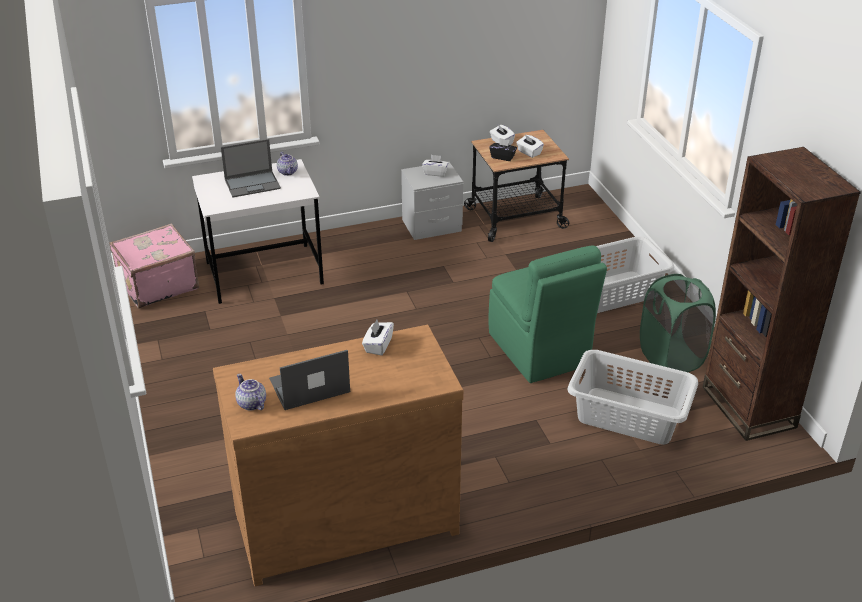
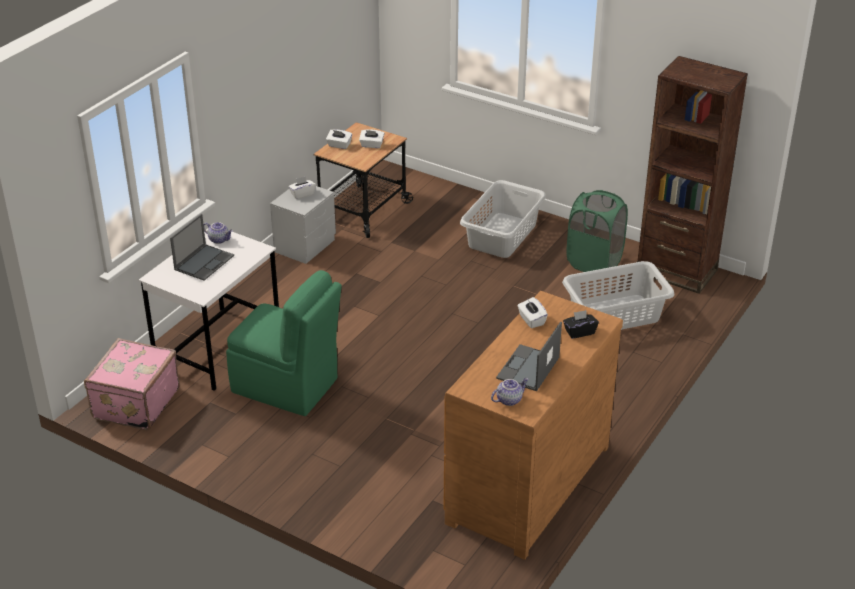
camera: 40 degrees left, 0 degrees up
teapot [235,374,266,411] -> teapot turned 135 degrees clockwise [491,378,528,406]
black tissue box [489,138,517,161] -> black tissue box moved to [563,310,599,339]
green chair [489,245,607,383] -> green chair moved to [226,270,342,416]

